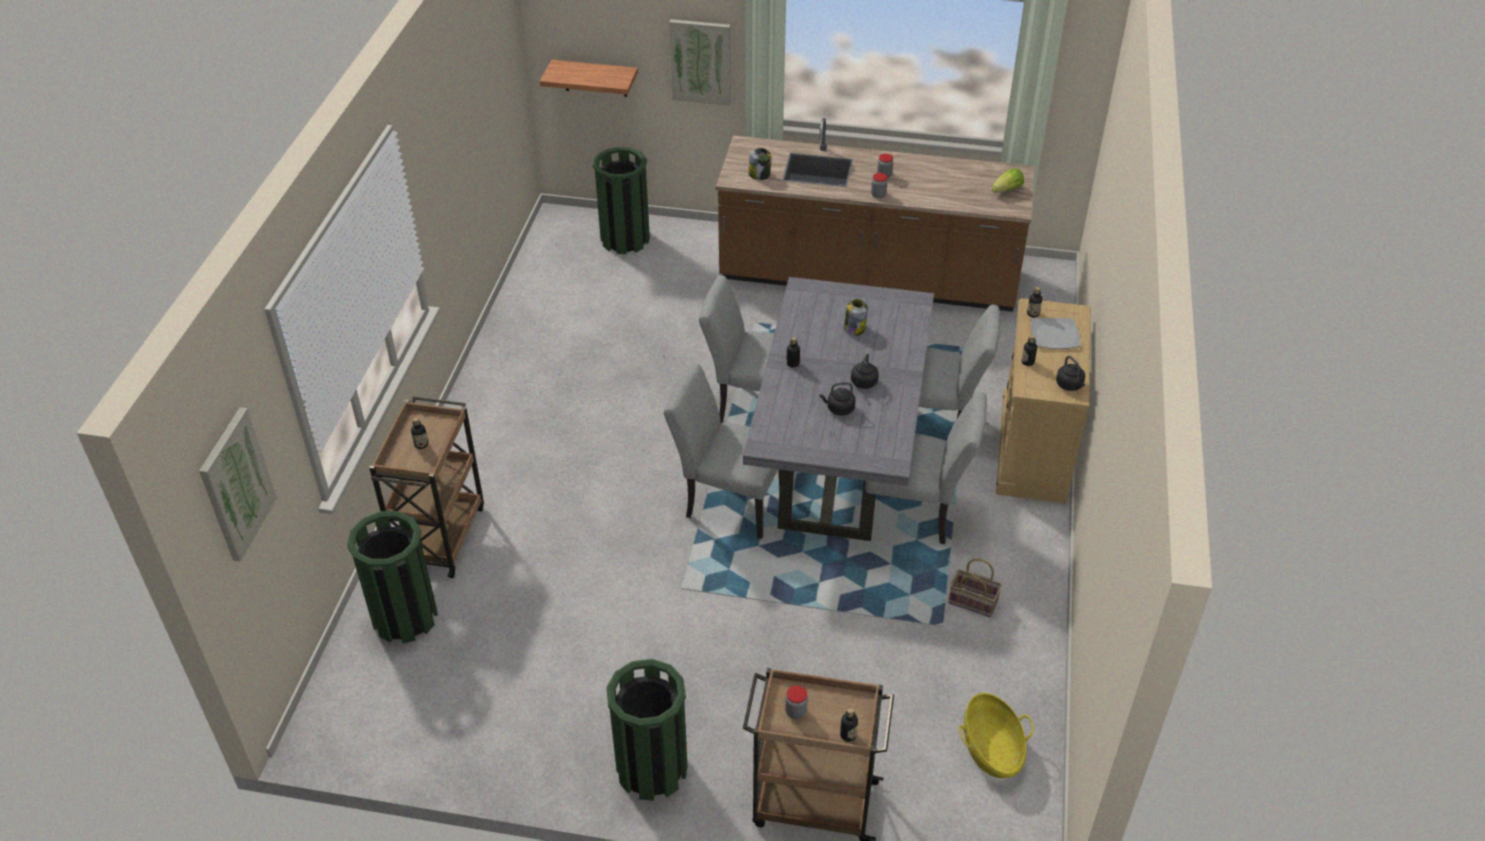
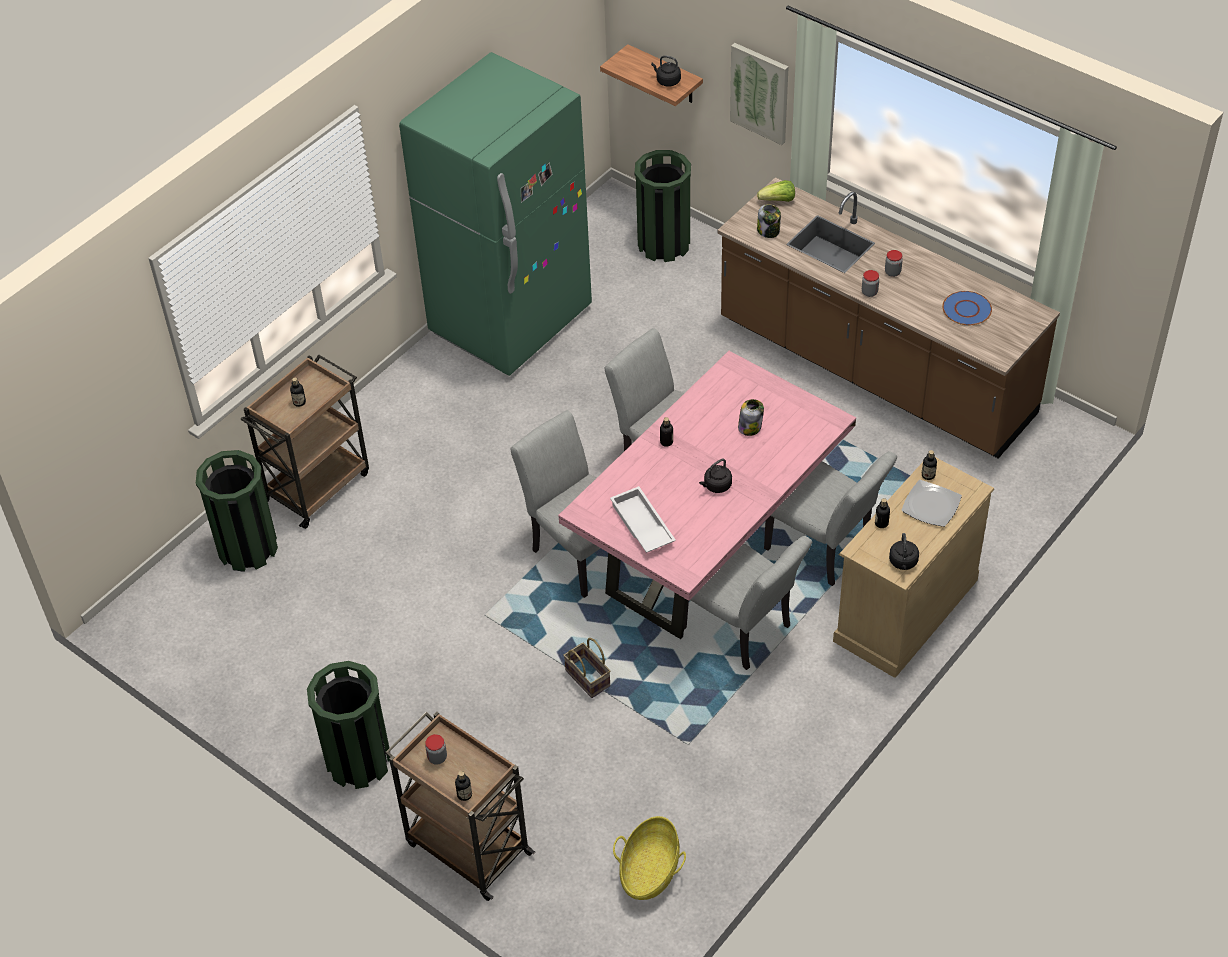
camera: 30 degrees right, 5 degrees up
picture [199,407,277,562] -> none
grey dining table [743,277,934,541] -> pink dining table [558,351,856,639]
black kettle [820,382,855,415] -> black kettle moved to [651,55,681,87]
basket [948,558,1002,617] -> basket moved to [563,638,610,698]
lettuce [992,169,1024,193] -> lettuce moved to [757,180,795,202]
none -> green fridge [399,52,592,376]
none -> white tray [610,486,676,553]
none -> blue plate [942,291,992,325]

